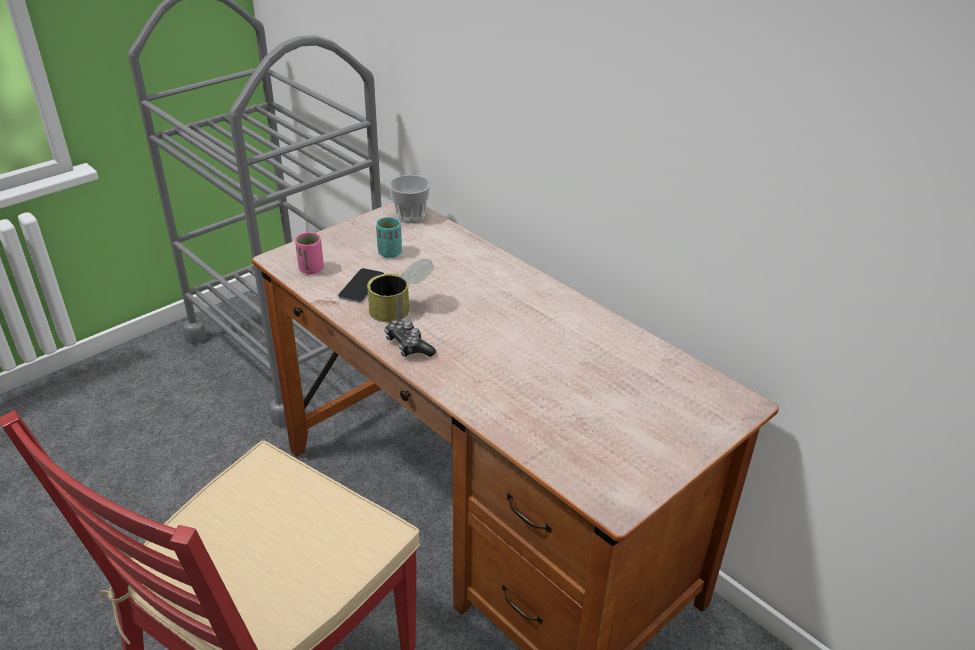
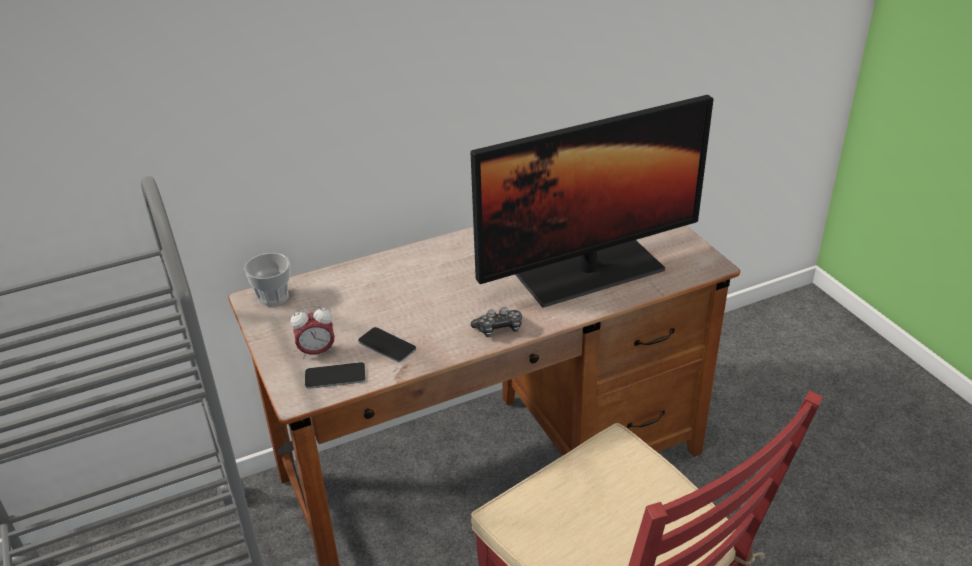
camera: 70 degrees left, 0 degrees up
pink cup [295,232,324,274] -> phone [305,362,366,389]
can [367,259,434,322] -> none
turquoise cup [376,217,402,258] -> none
none -> alarm clock [291,305,335,359]
none -> monitor [471,95,714,308]

